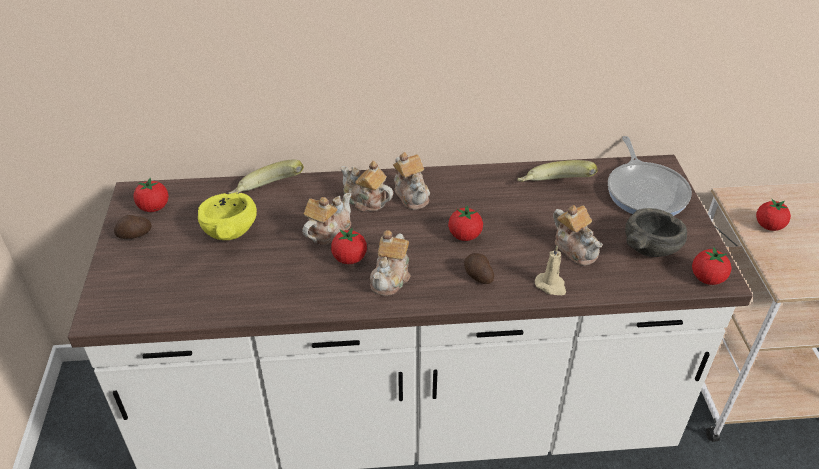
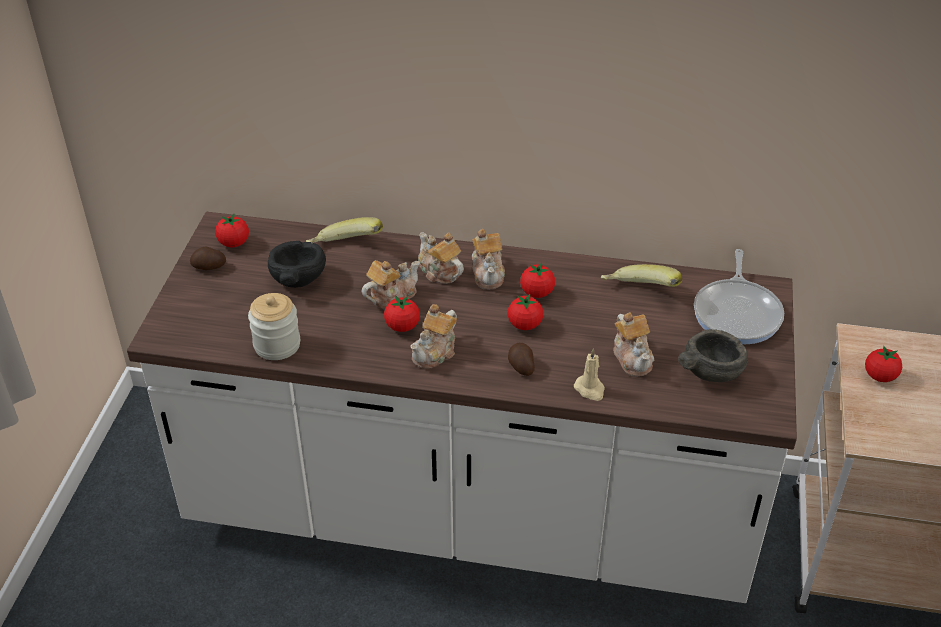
camera: 15 degrees right, 0 degrees up
yellow bowl [198,193,257,240] -> black bowl [268,241,326,288]
tomato [692,247,731,285] -> tomato moved to [520,262,555,298]
none -> jar [248,293,300,360]

